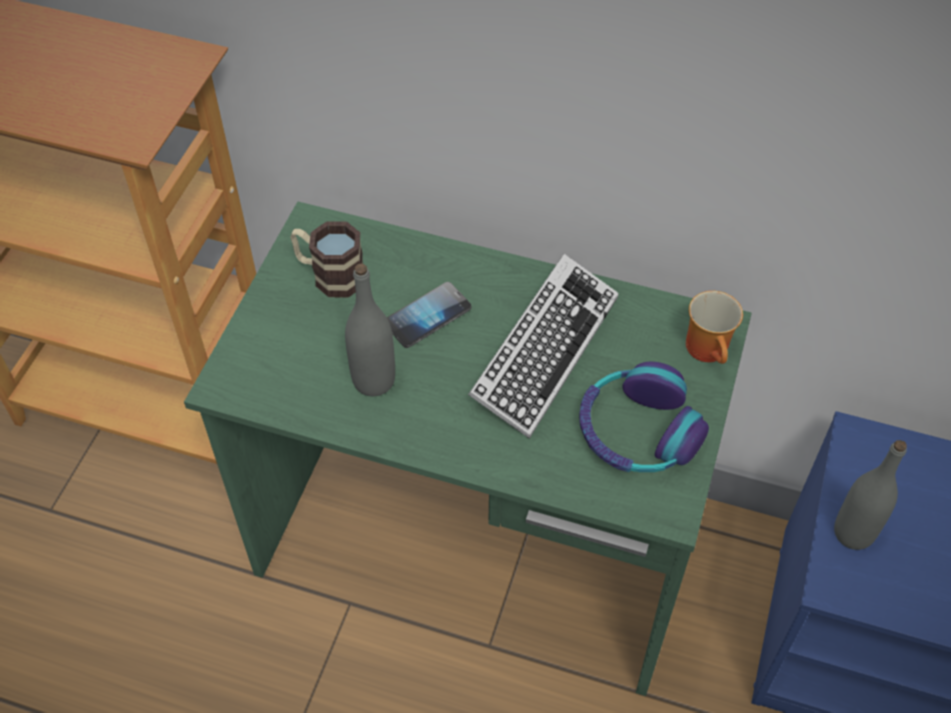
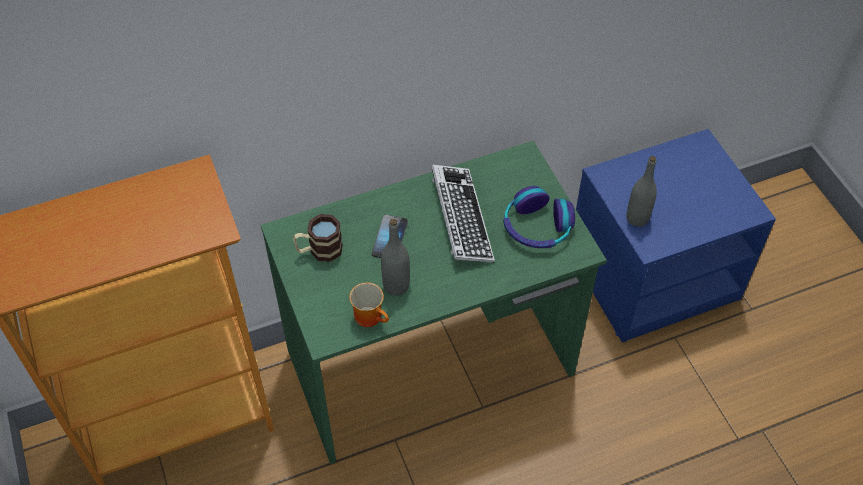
camera: 40 degrees left, 0 degrees up
mug [686,291,743,364] -> mug moved to [349,282,389,327]

